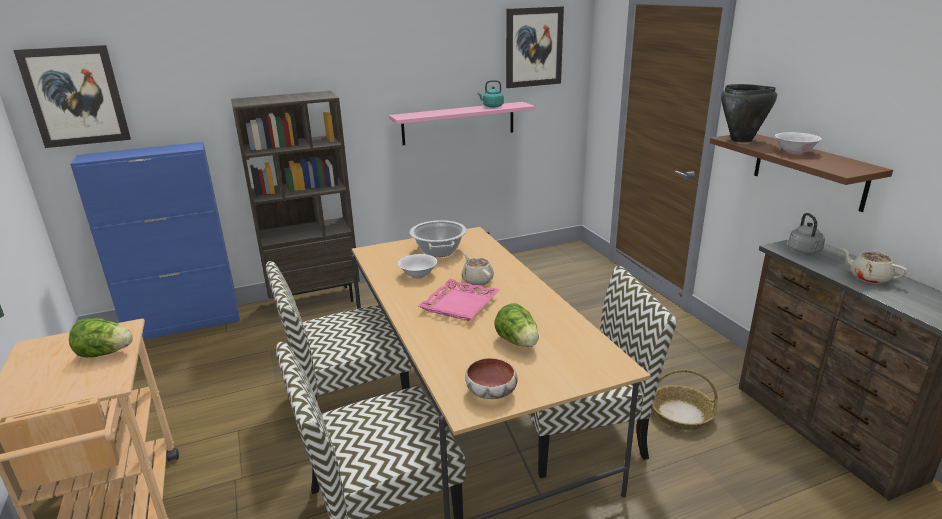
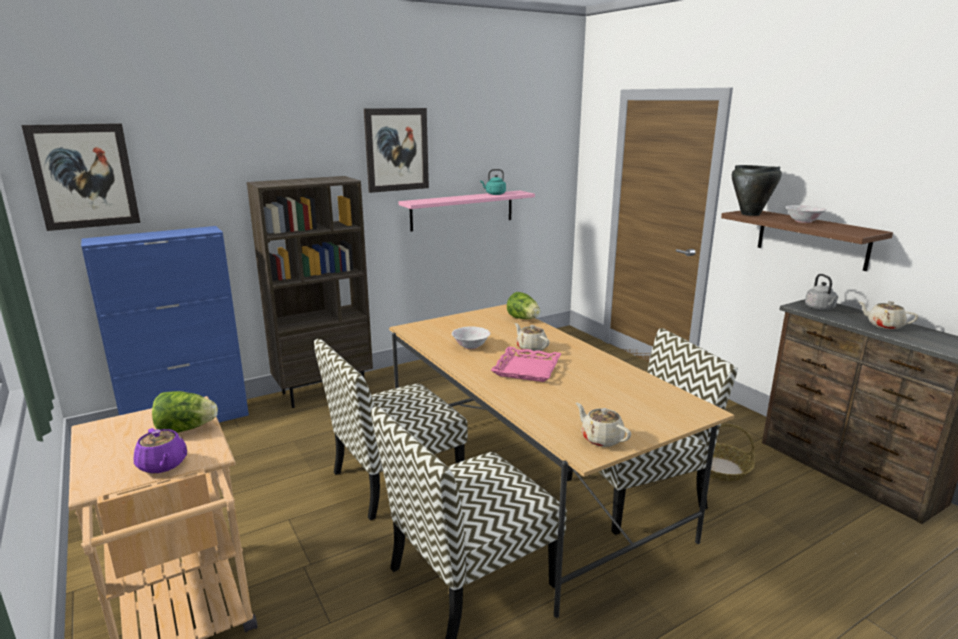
camera: 10 degrees left, 5 degrees down
cooking pot [410,220,467,257] -> none
bowl [465,358,518,399] -> beige teapot [576,403,631,447]
lettuce [494,303,539,347] -> lettuce moved to [507,292,540,319]
picture [506,6,564,88] -> picture moved to [364,108,429,193]
none -> purple teapot [134,428,187,474]

